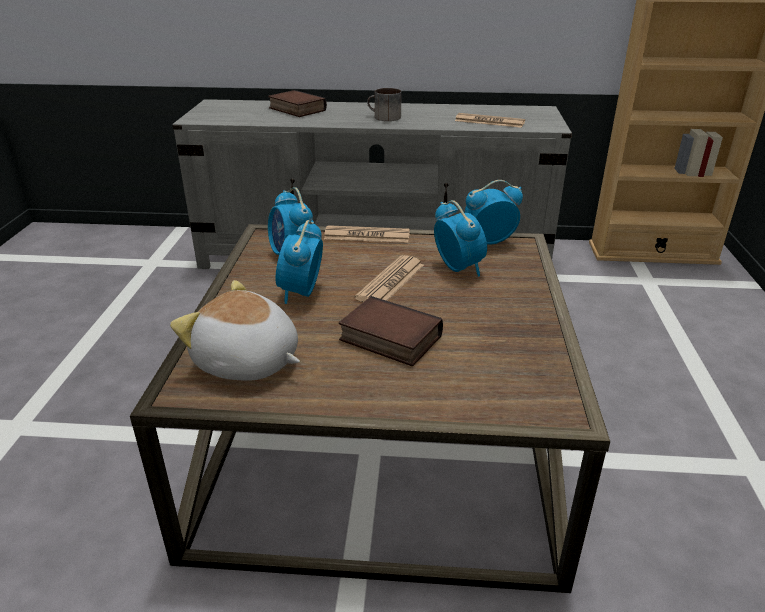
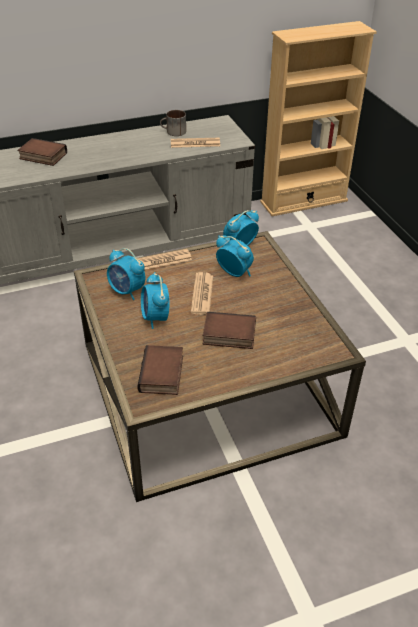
camera: 25 degrees left, 10 degrees up
plush toy [170,280,300,381] -> book [137,345,183,395]
mug [367,88,402,121] -> mug moved to [160,110,186,136]

